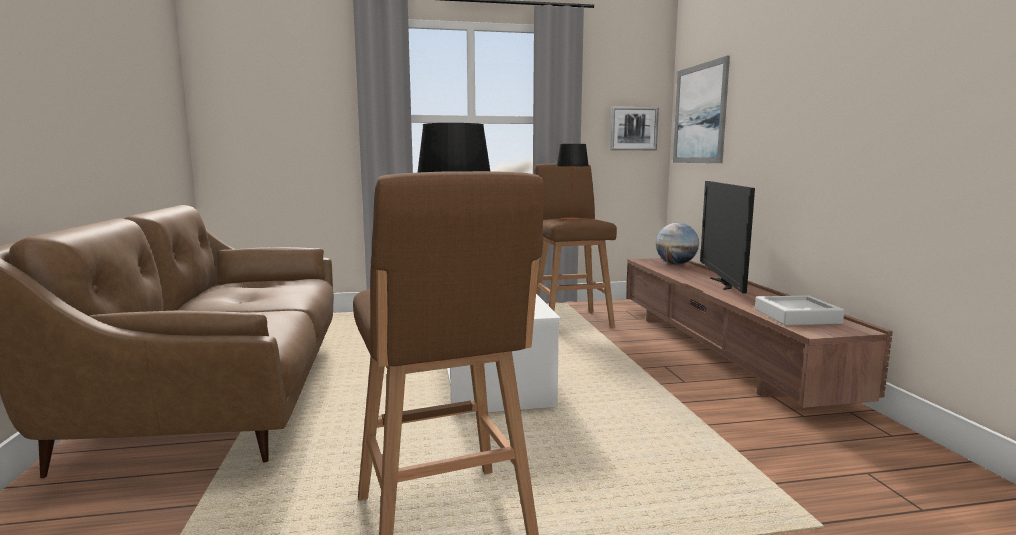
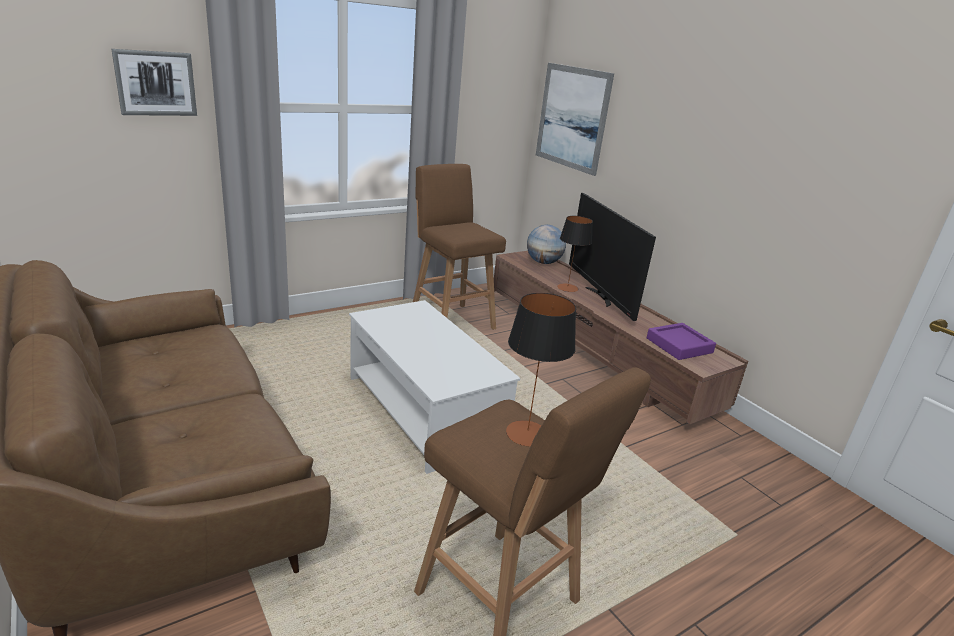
camera: 25 degrees left, 15 degrees up
table lamp [556,144,589,220] -> table lamp moved to [557,216,593,292]
picture [610,106,659,150] -> picture moved to [111,49,197,116]
grey tray [755,295,844,325] -> purple tray [646,323,716,360]

